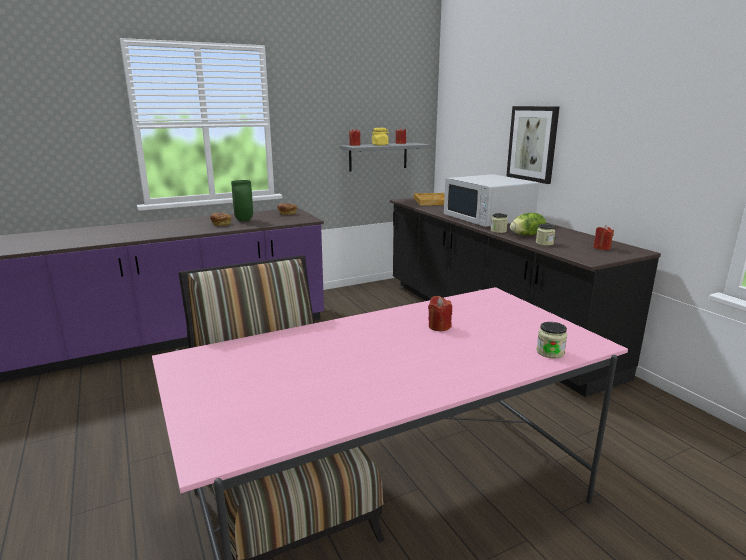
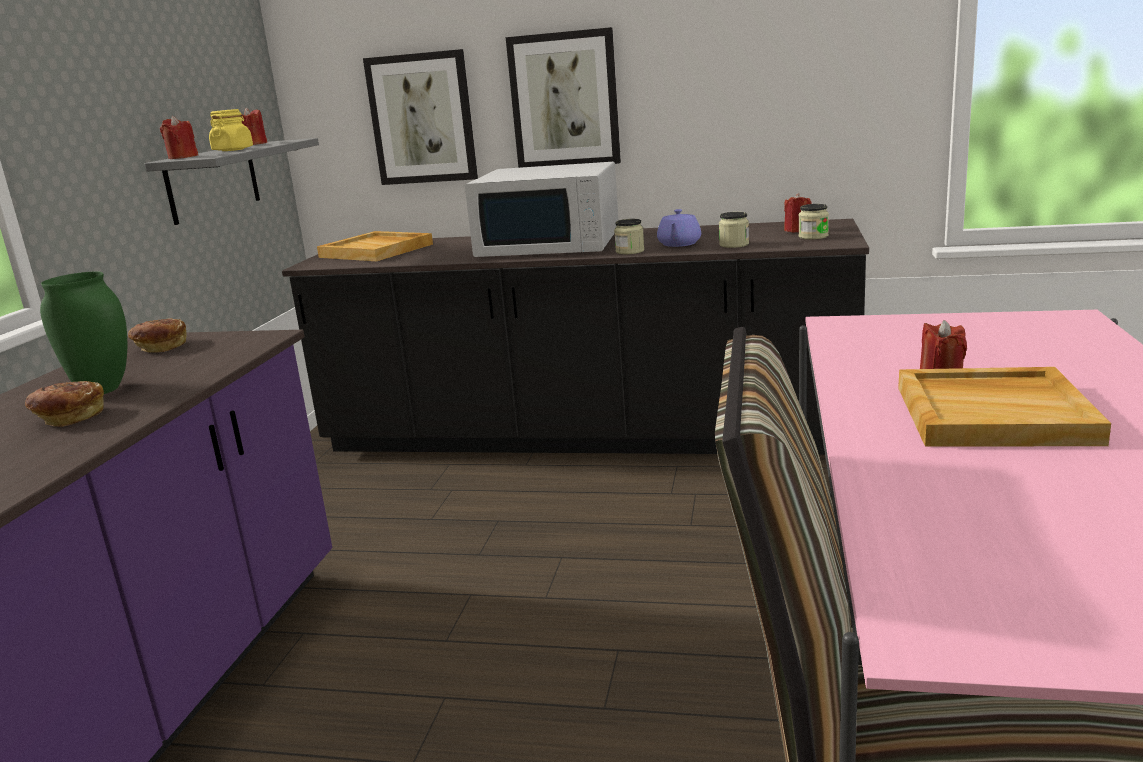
camera: 50 degrees left, 0 degrees up
lettuce [510,213,546,235] -> purple teapot [657,209,701,247]
jar [536,322,567,359] -> jar moved to [798,204,829,240]
none -> picture [363,49,478,185]
none -> beige tray [898,367,1111,447]

